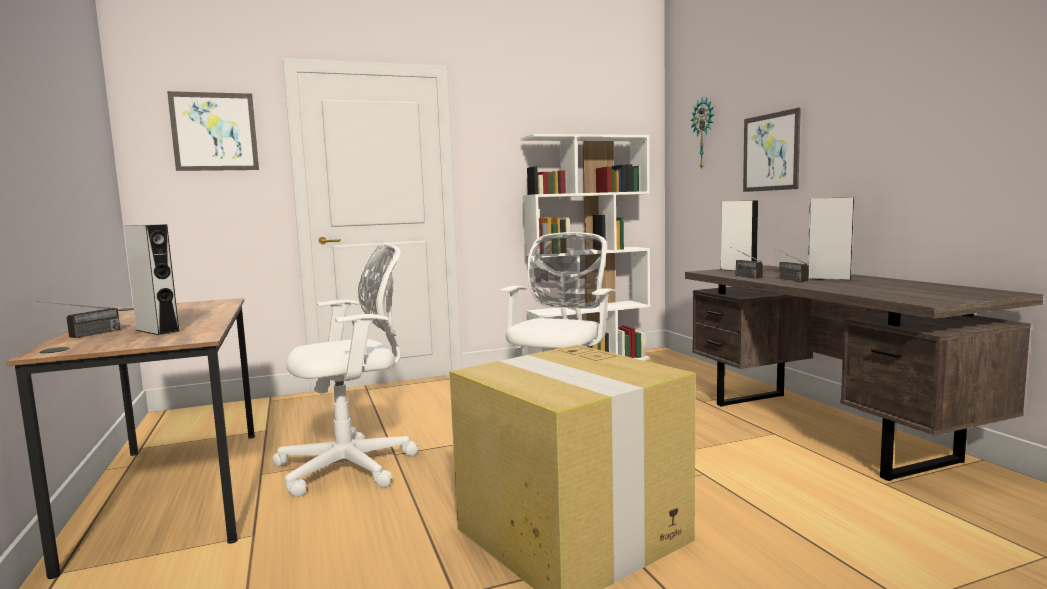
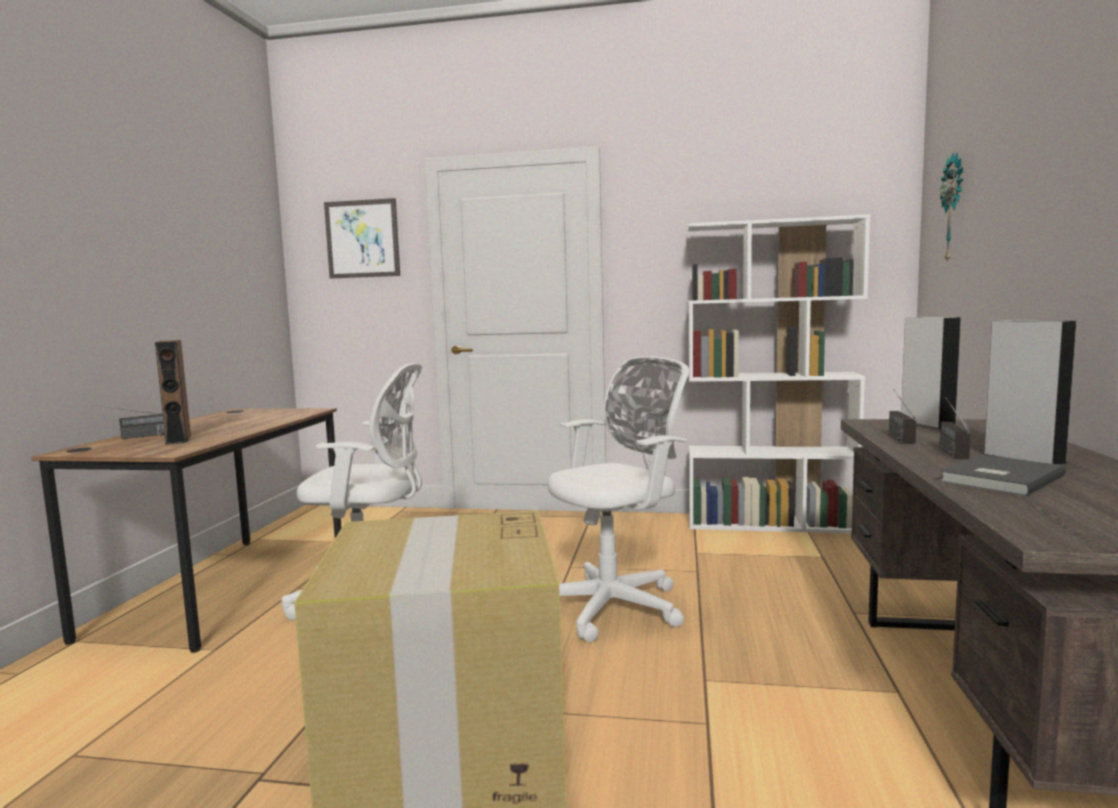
camera: 30 degrees right, 0 degrees up
grey speaker [124,224,180,335] -> brown speaker [155,340,191,444]
picture [743,108,801,192] -> none
none -> grey book [939,454,1066,496]

